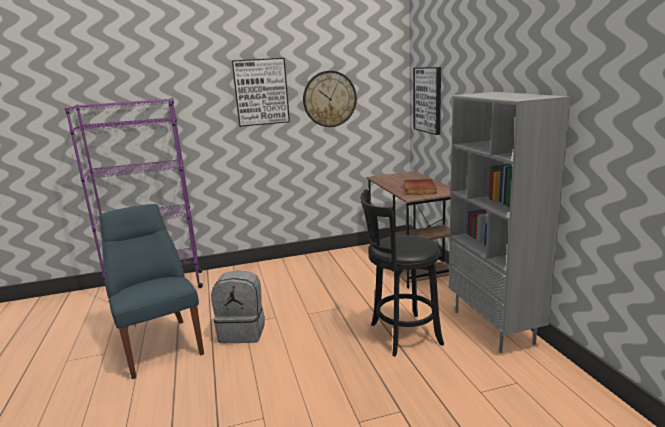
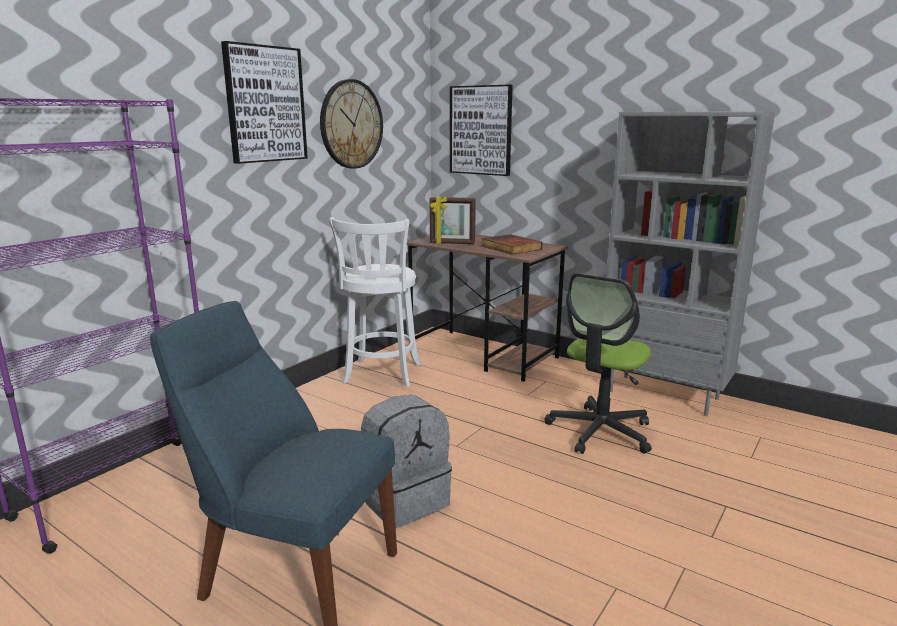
camera: 40 degrees left, 0 degrees up
black stool [360,189,444,357] -> office chair [544,273,652,454]
none -> white stool [329,217,421,387]
none -> picture frame [430,197,476,244]

